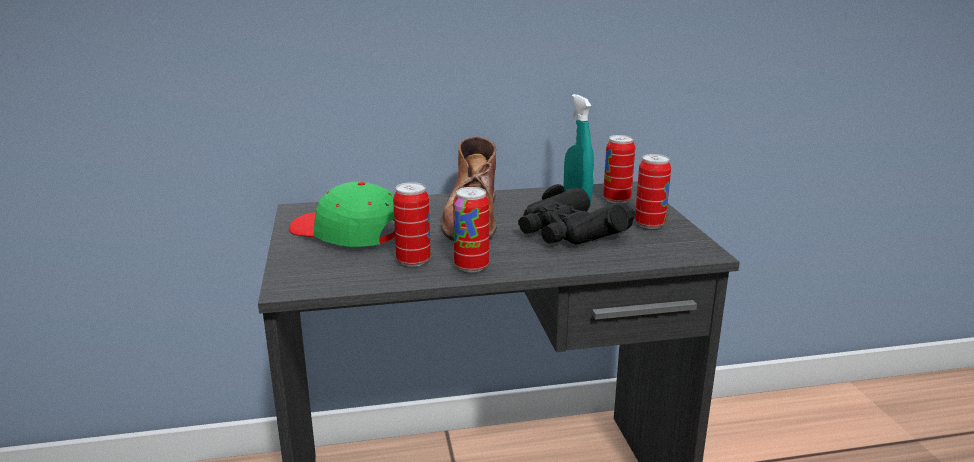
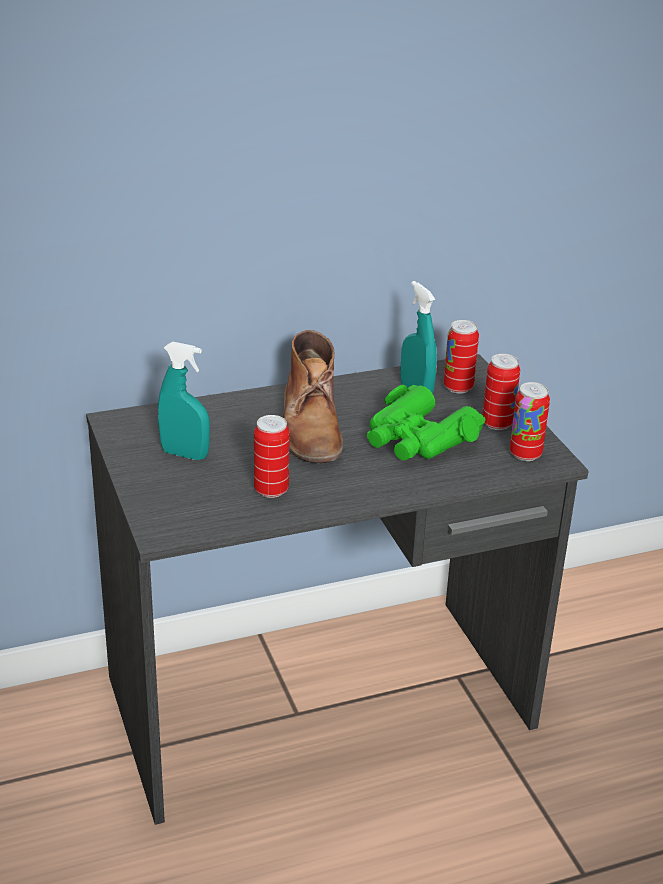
camera: 10 degrees left, 10 degrees up
green cap [289,182,395,247] -> turquoise spray bottle [158,342,210,460]
can [453,187,489,273] -> can moved to [510,382,550,461]
black binoculars [518,184,636,245] -> green binoculars [367,385,486,461]

